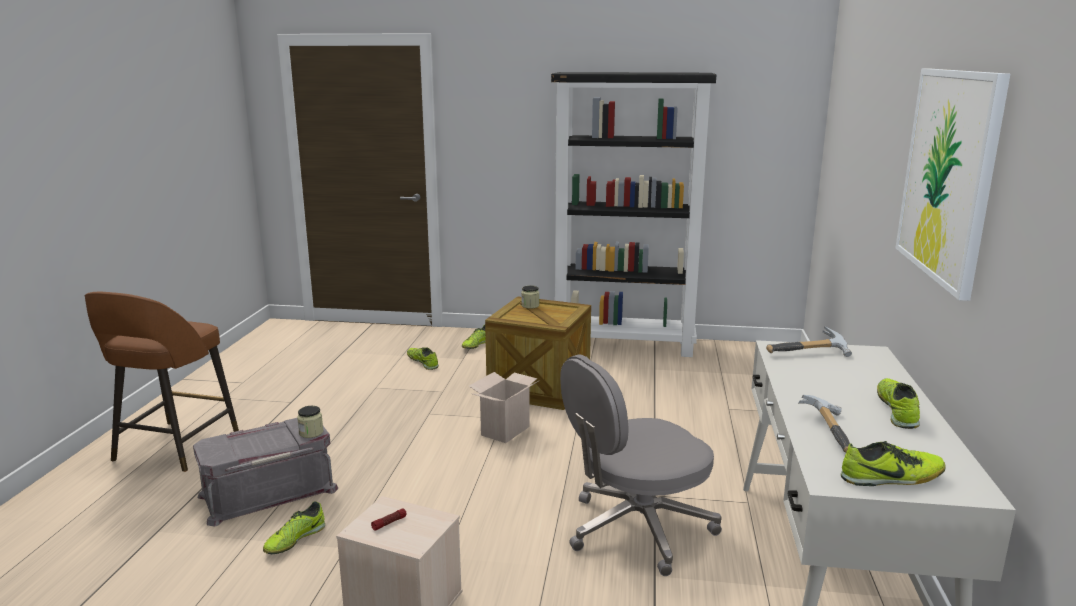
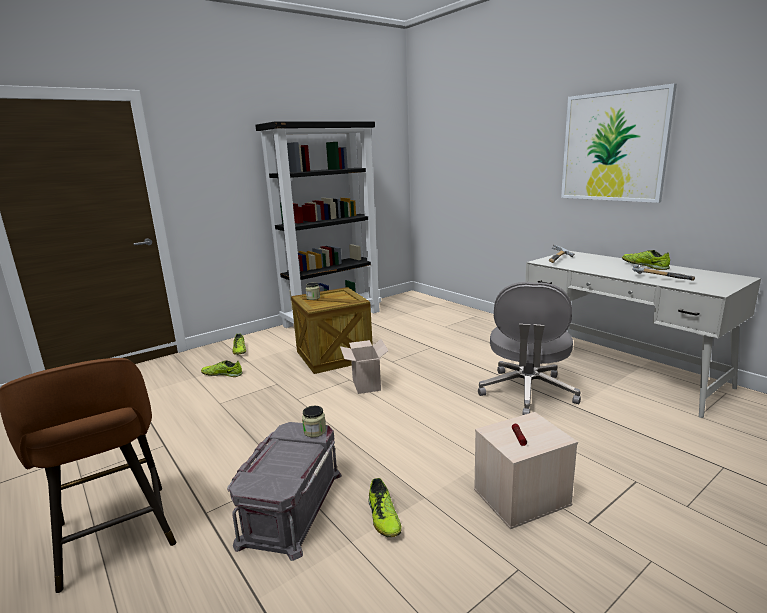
camera: 45 degrees left, 0 degrees up
shoe [841,441,945,486] -> none

